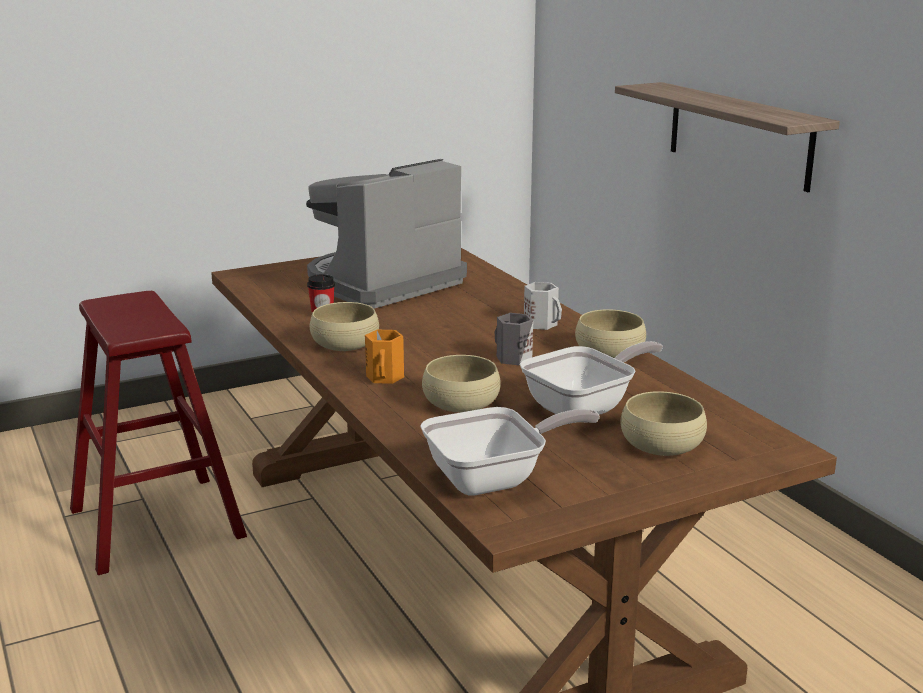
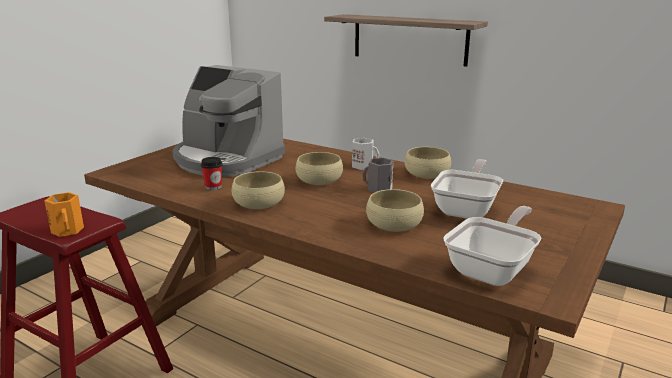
camera: 30 degrees left, 0 degrees up
coffee machine [306,159,467,308] -> coffee machine turned 75 degrees counterclockwise [172,65,285,177]
orange mug [365,330,404,384] -> orange mug moved to [44,192,84,237]
beige bowl [621,391,707,456] -> beige bowl moved to [295,152,343,185]

